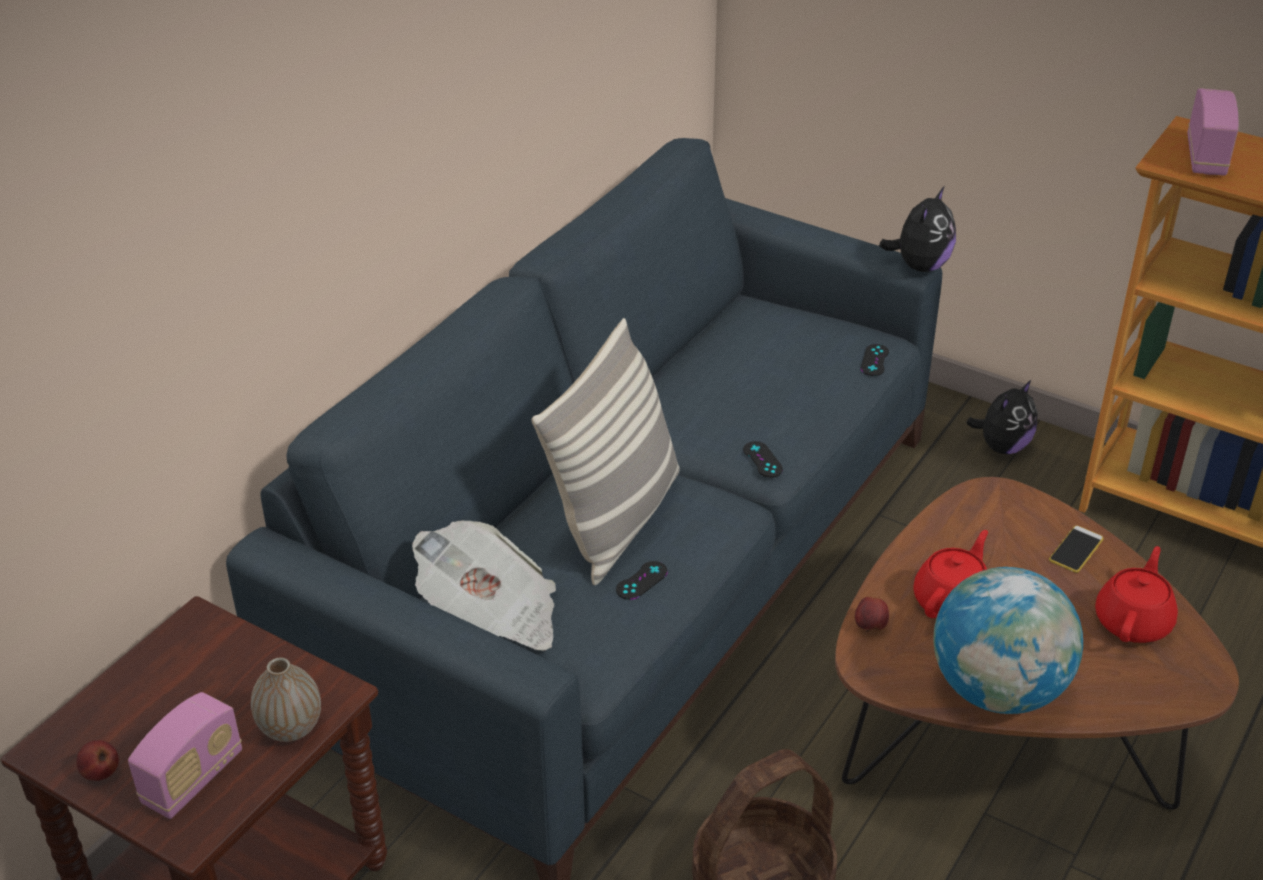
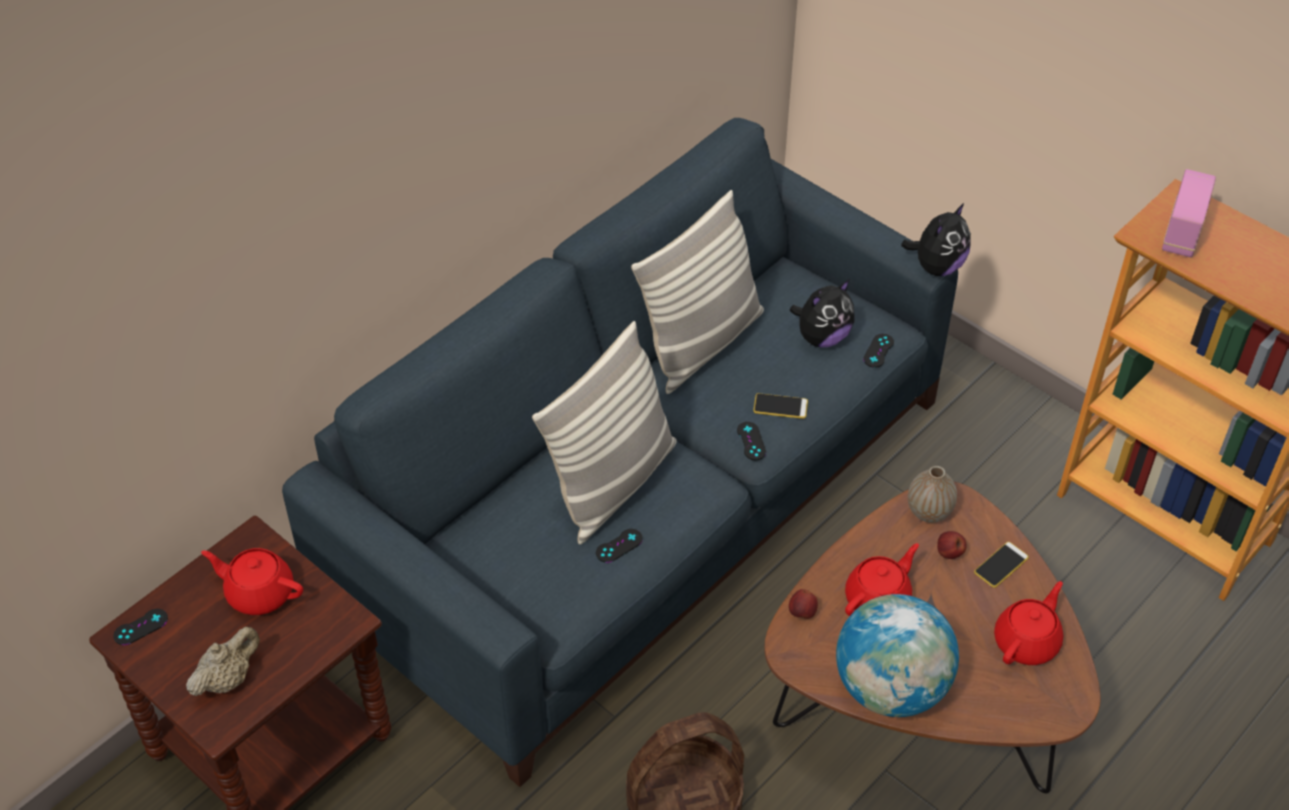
camera: 10 degrees right, 10 degrees up
apple [77,740,119,781] -> apple moved to [937,531,967,559]
radio [128,692,242,819] -> beige teapot [186,627,260,696]
vase [251,657,321,742] -> vase moved to [908,466,957,523]
newspaper [412,521,556,651] -> none
plush toy [966,379,1037,454] -> plush toy moved to [790,280,854,348]
none -> black game controller [113,609,168,645]
none -> red teapot [201,548,303,615]
none -> pillow [631,190,764,394]
none -> phone [753,393,808,419]

